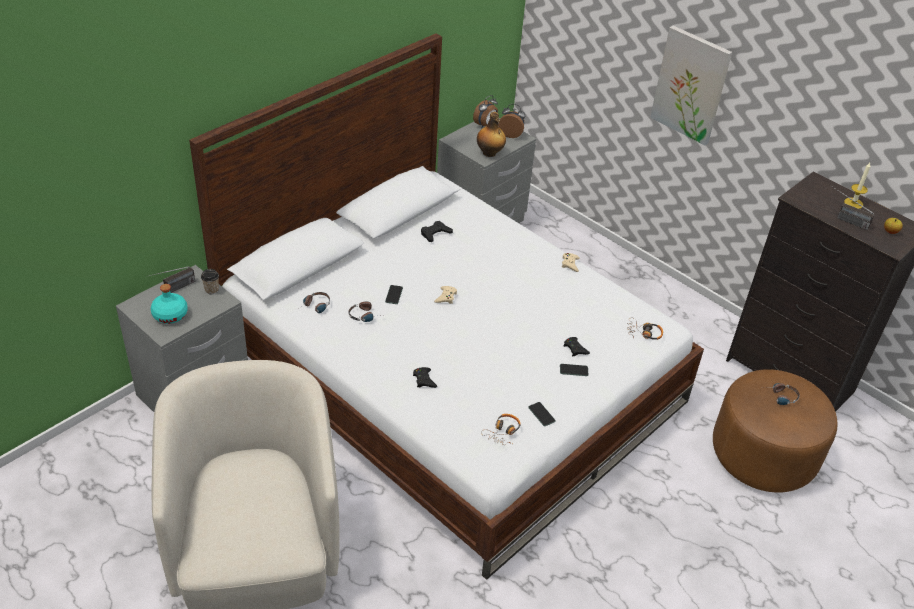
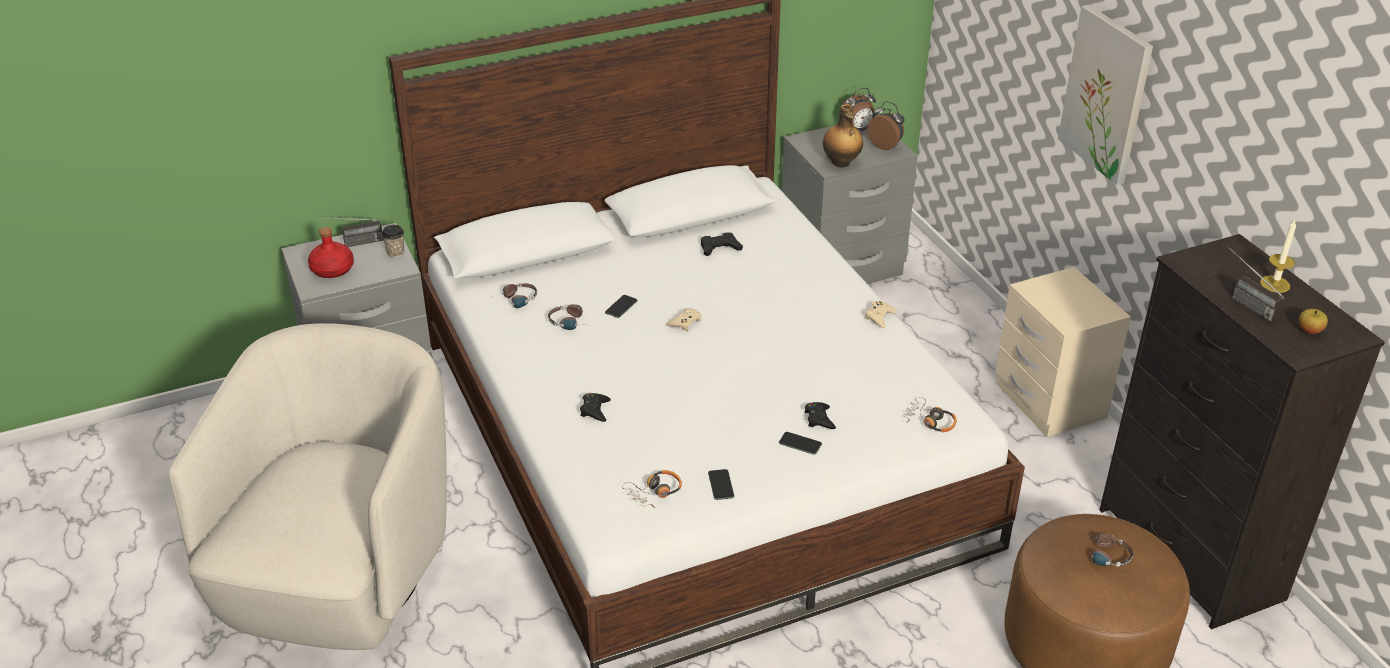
camera: 25 degrees right, 5 degrees down
turquoise bottle [151,284,188,324] -> red bottle [308,227,354,278]
none -> beige nightstand [995,267,1131,437]

